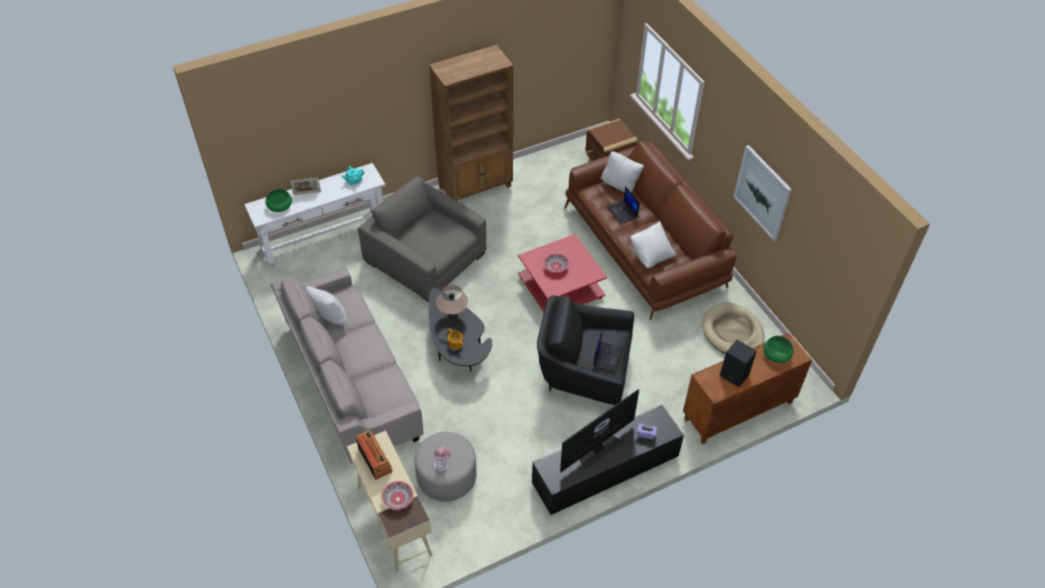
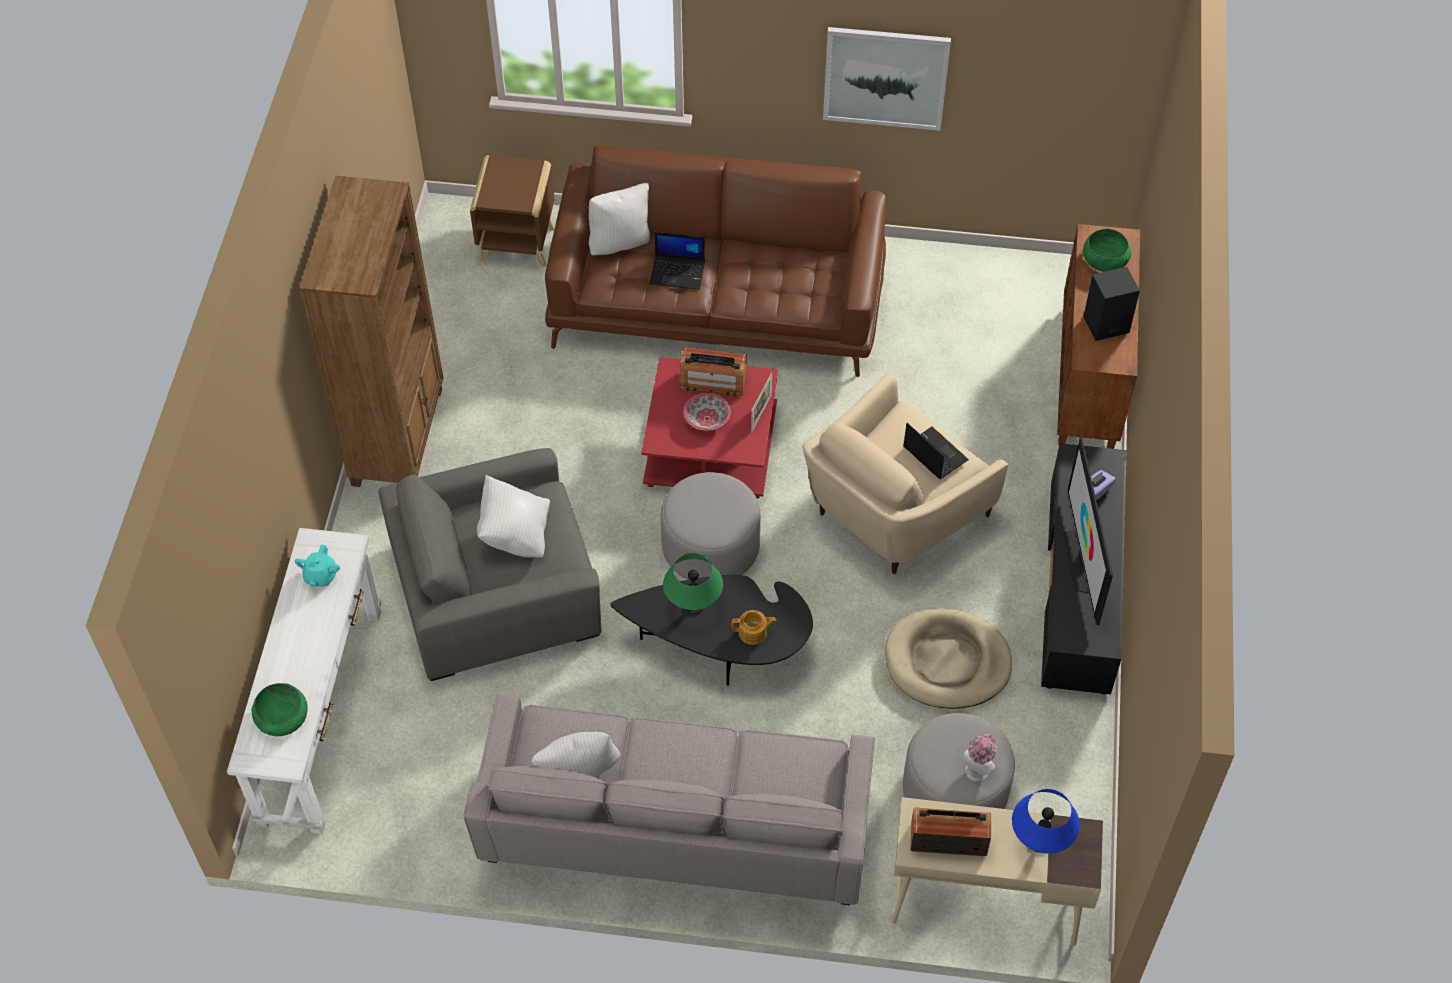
camera: 55 degrees left, 5 degrees up
picture frame [290,177,321,195] -> picture frame moved to [751,373,772,433]
bowl [381,481,413,510] -> blue table lamp [1012,789,1080,853]
beige table lamp [436,285,468,320] -> green table lamp [663,553,723,614]
black armchair [537,295,634,406] -> beige armchair [803,374,1008,574]
white pillow [630,221,677,268] -> white pillow moved to [477,475,550,557]
beige dog bed [702,303,764,354] -> beige dog bed moved to [885,608,1012,709]
none -> grey ottoman [660,472,761,580]
none -> radio [680,347,747,398]

